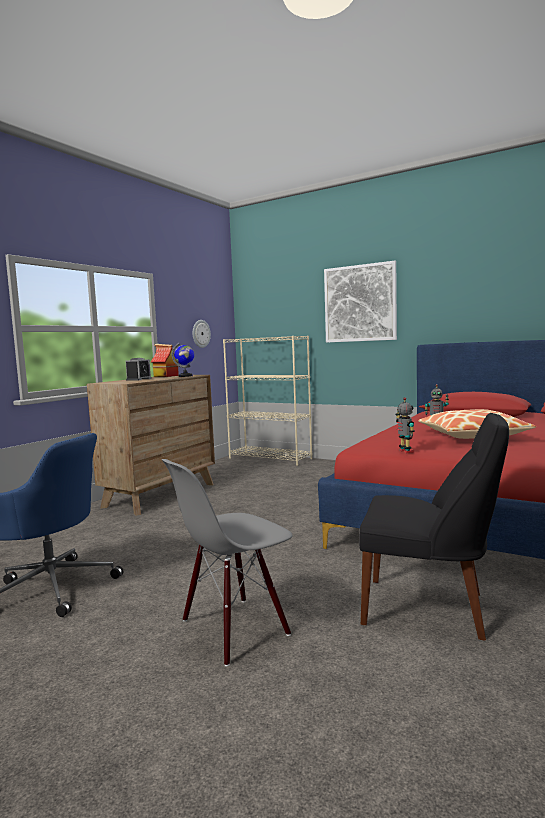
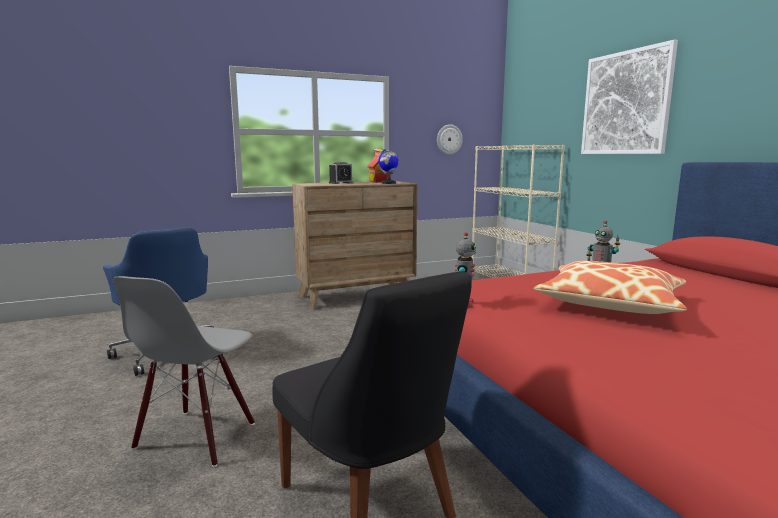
camera: 35 degrees right, 5 degrees up
grey chair [162,459,293,666] -> grey chair turned 75 degrees counterclockwise [113,276,255,467]

